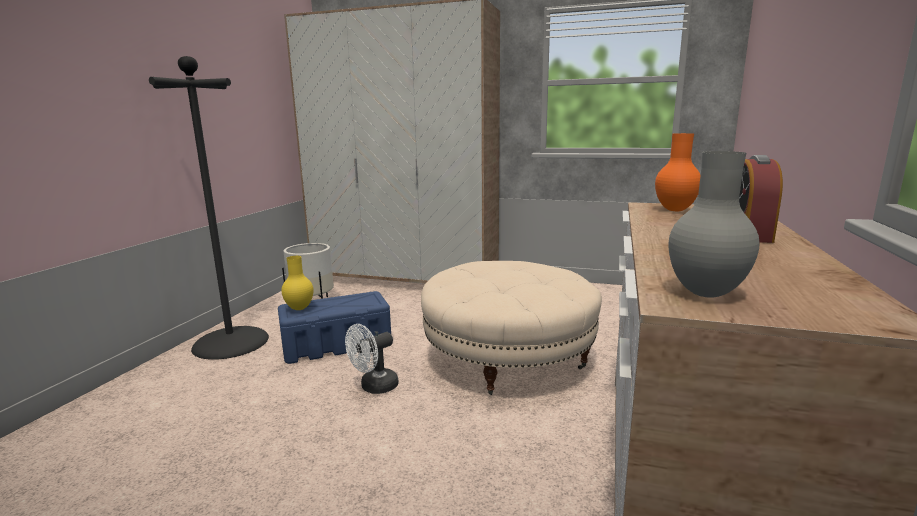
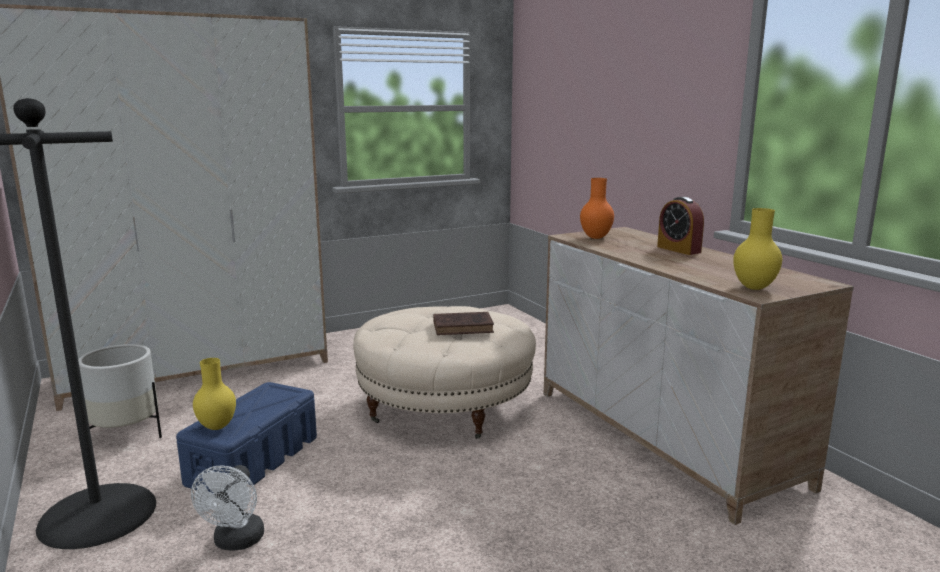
camera: 45 degrees left, 0 degrees up
white fan [345,324,398,394] -> white fan moved to [191,465,264,551]
grey vase [669,151,760,298] -> yellow vase [733,208,782,290]
none -> brown book [433,312,494,335]

